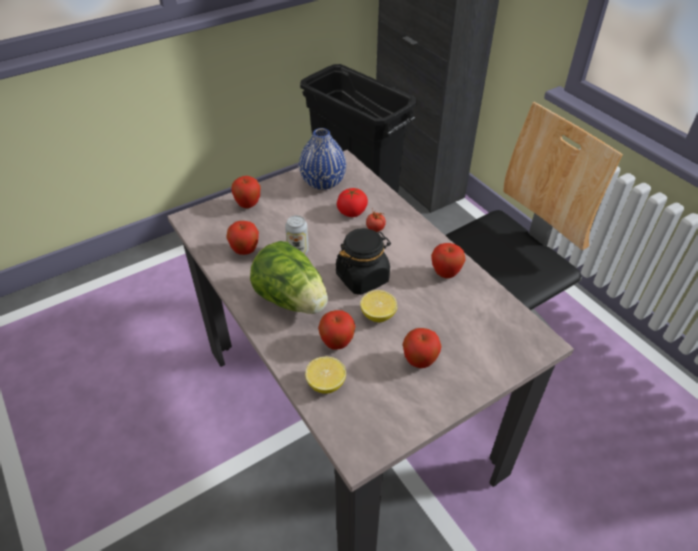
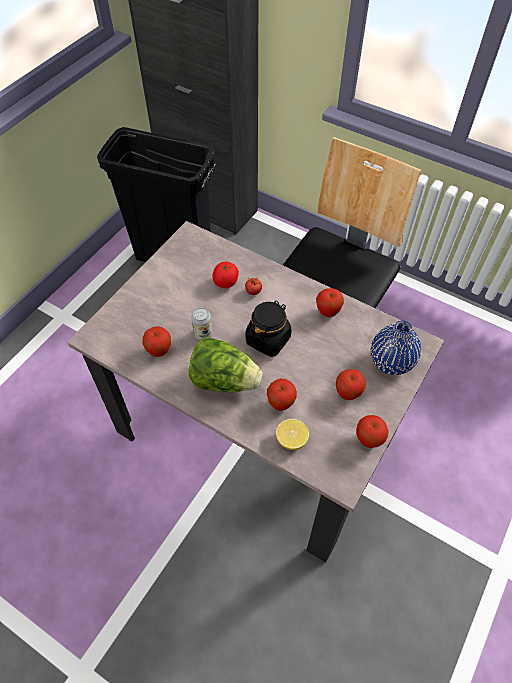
camera: 25 degrees left, 10 degrees up
apple [231,176,260,208] -> apple moved to [356,415,389,448]
blue vase [299,128,346,190] -> blue vase moved to [371,320,421,375]
lemon [360,290,397,322] -> none

